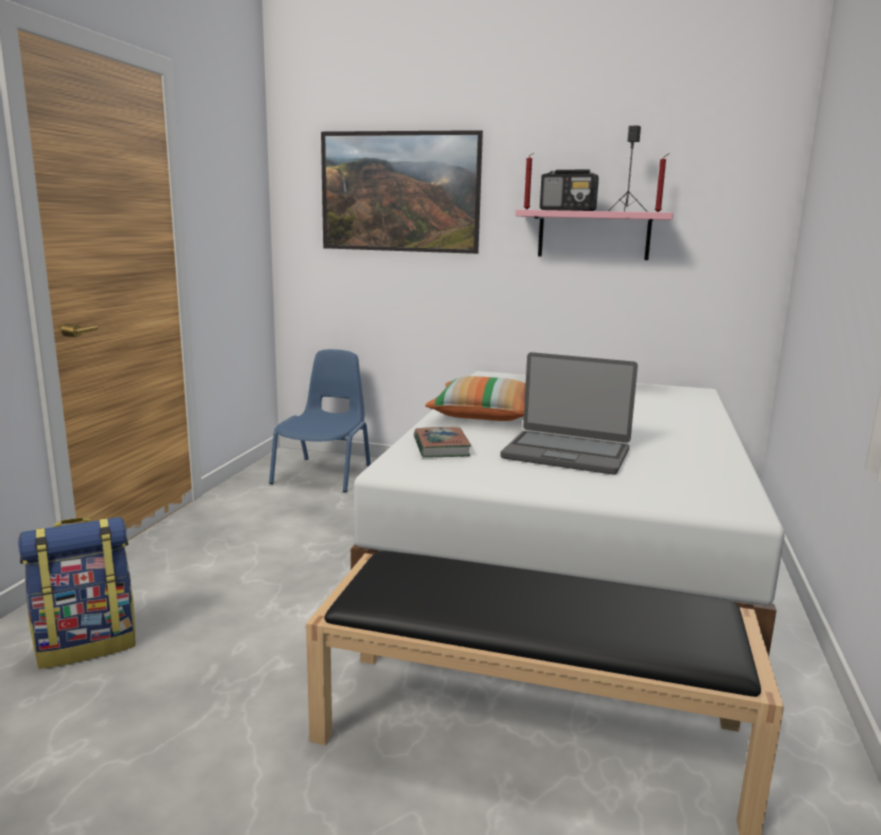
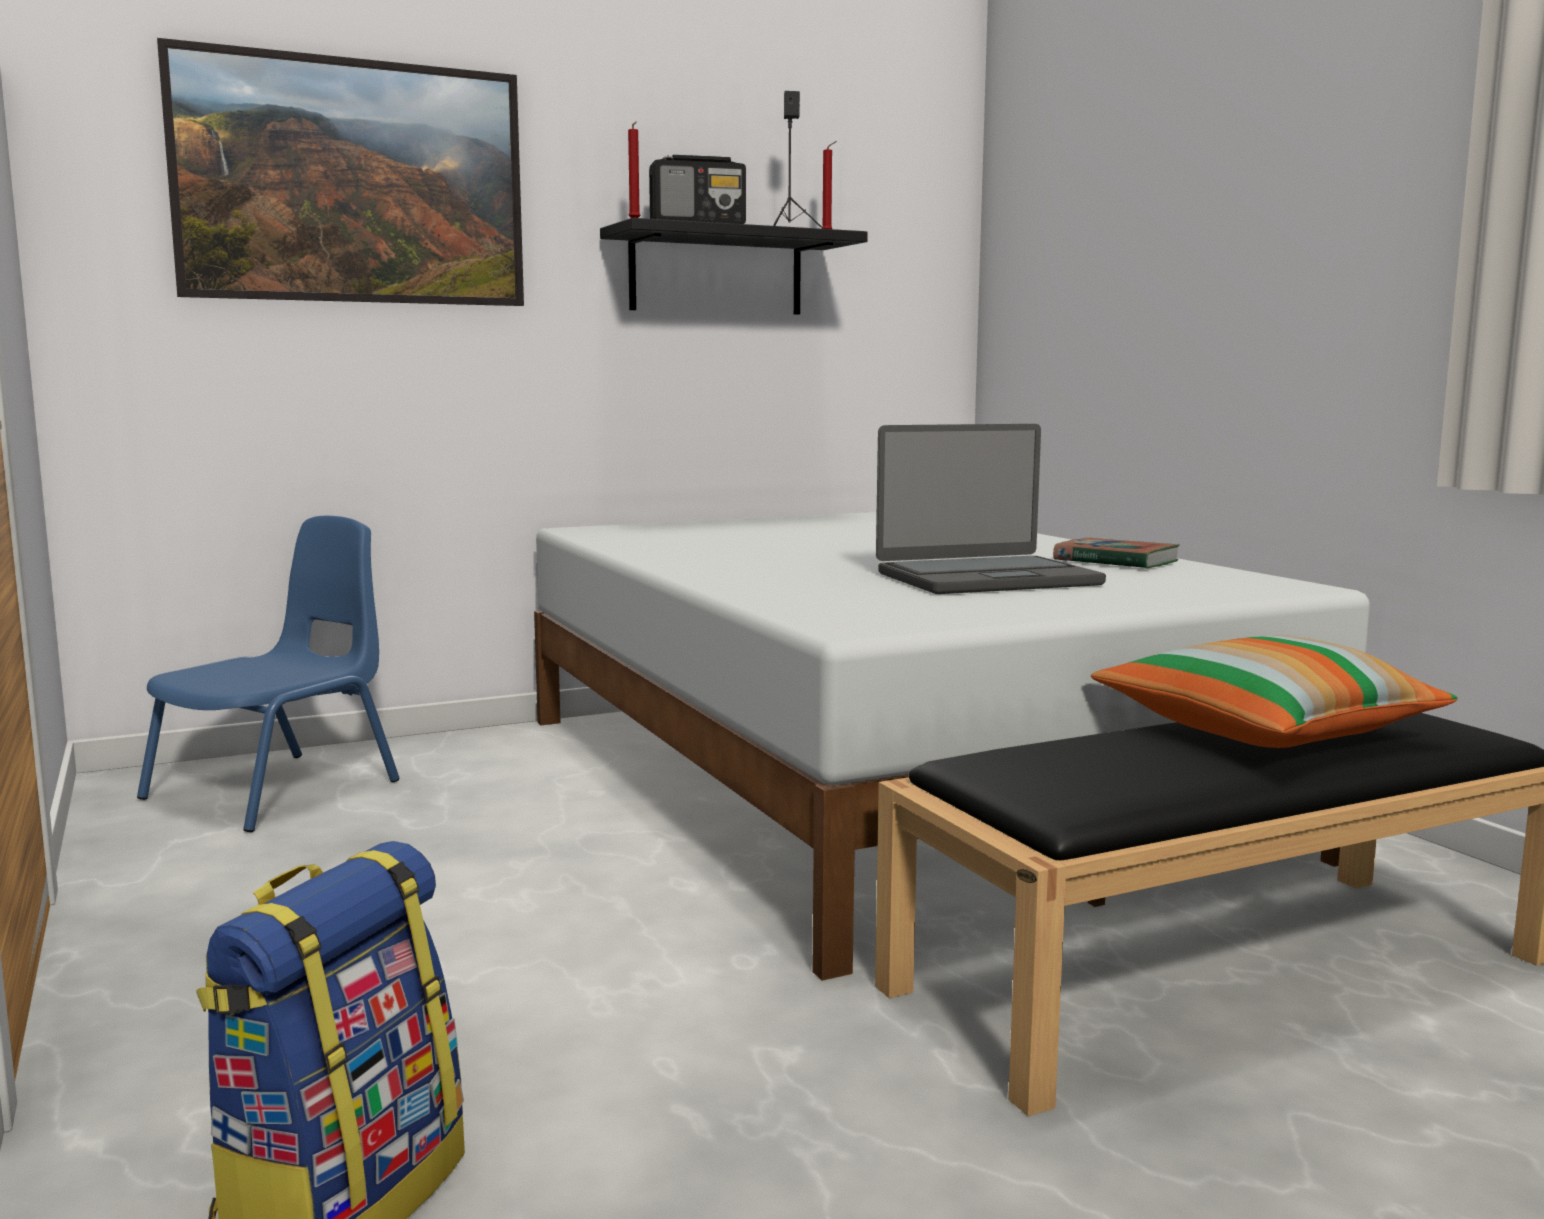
camera: 40 degrees left, 5 degrees down
blue chair [269,349,371,492] -> blue chair turned 60 degrees clockwise [137,516,399,832]
book [414,427,471,457] -> book moved to [1053,538,1180,569]
pillow [425,376,526,421] -> pillow moved to [1091,635,1458,748]
pink shelf [516,210,673,260] -> black shelf [600,218,868,315]

